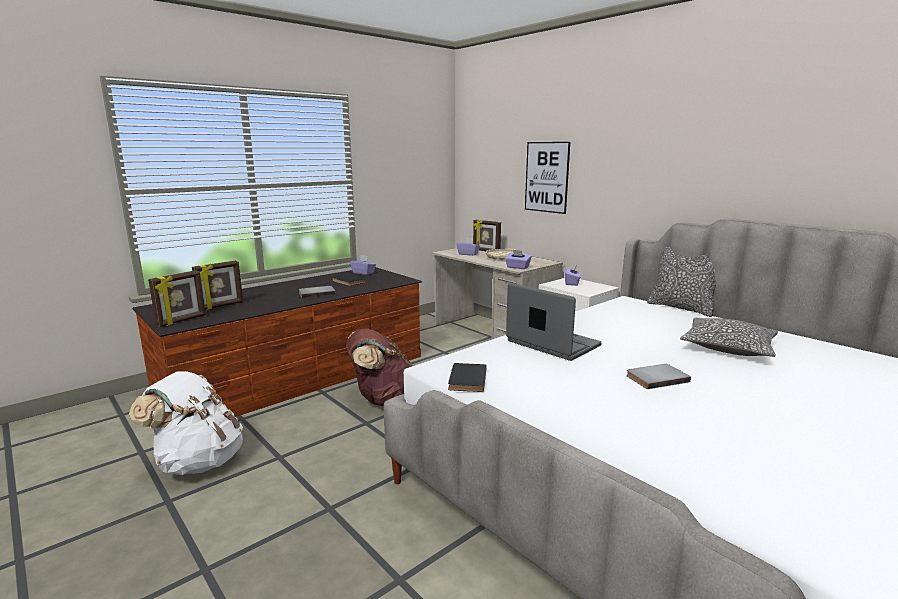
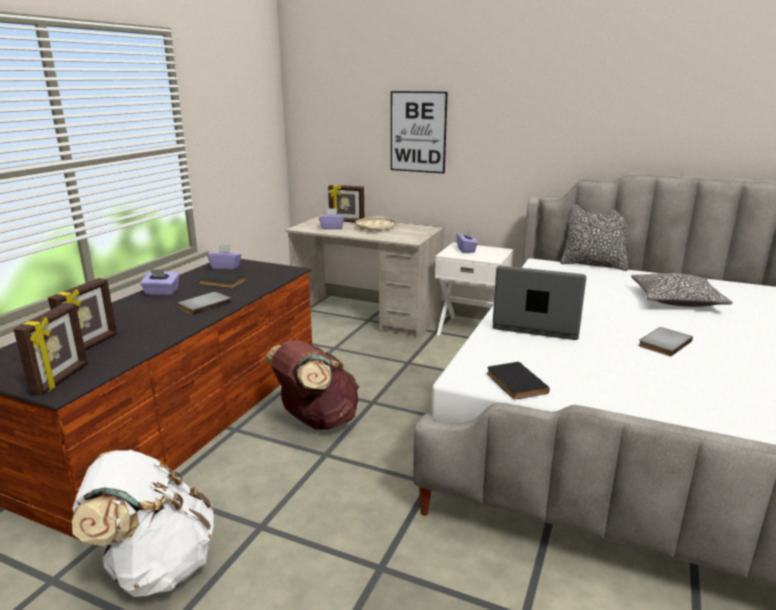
camera: 25 degrees left, 5 degrees up
purple tissue box [505,250,532,269] -> purple tissue box moved to [140,269,180,295]

